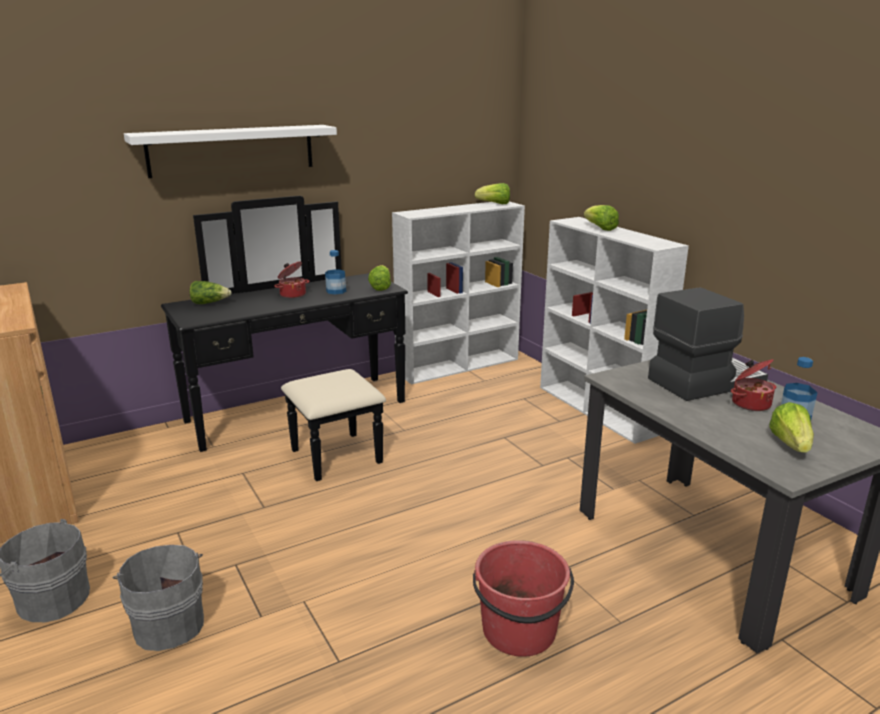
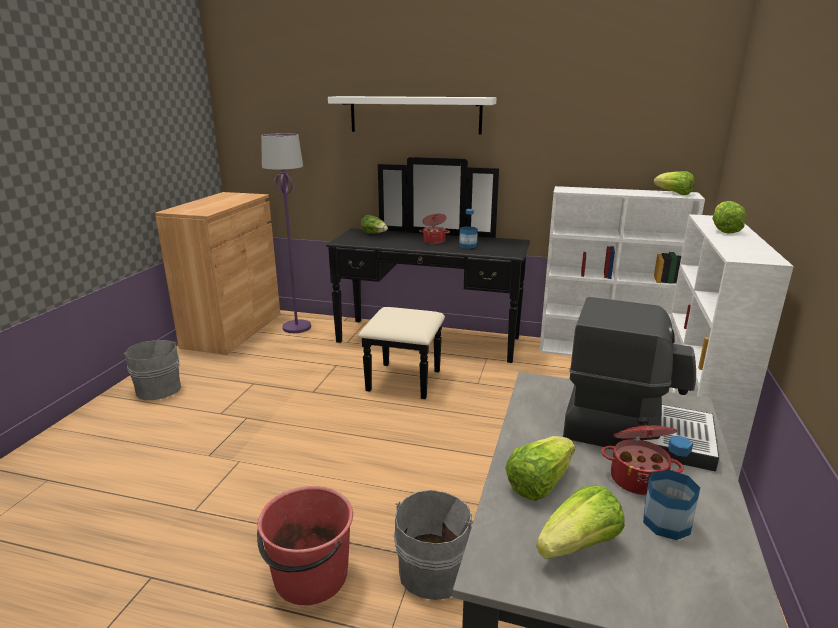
camera: 45 degrees right, 0 degrees up
grey bucket [112,545,204,651] -> grey bucket moved to [394,490,473,600]
lettuce [368,265,391,291] -> lettuce moved to [505,436,575,501]
none -> purple floor lamp [261,133,311,333]

